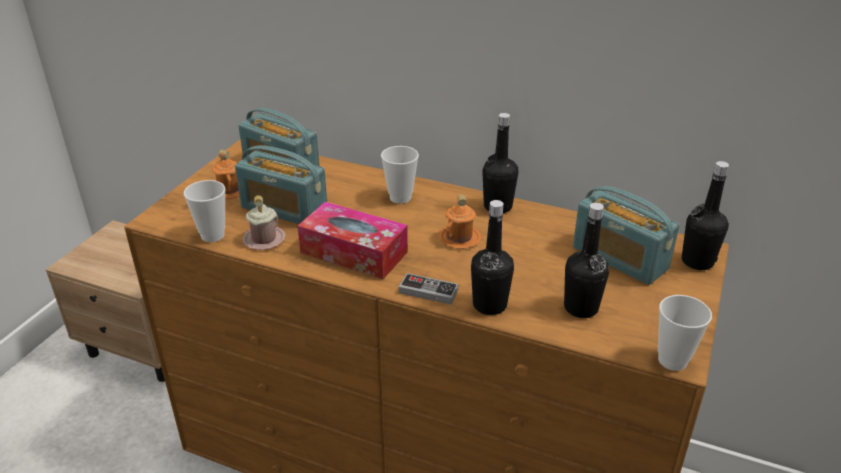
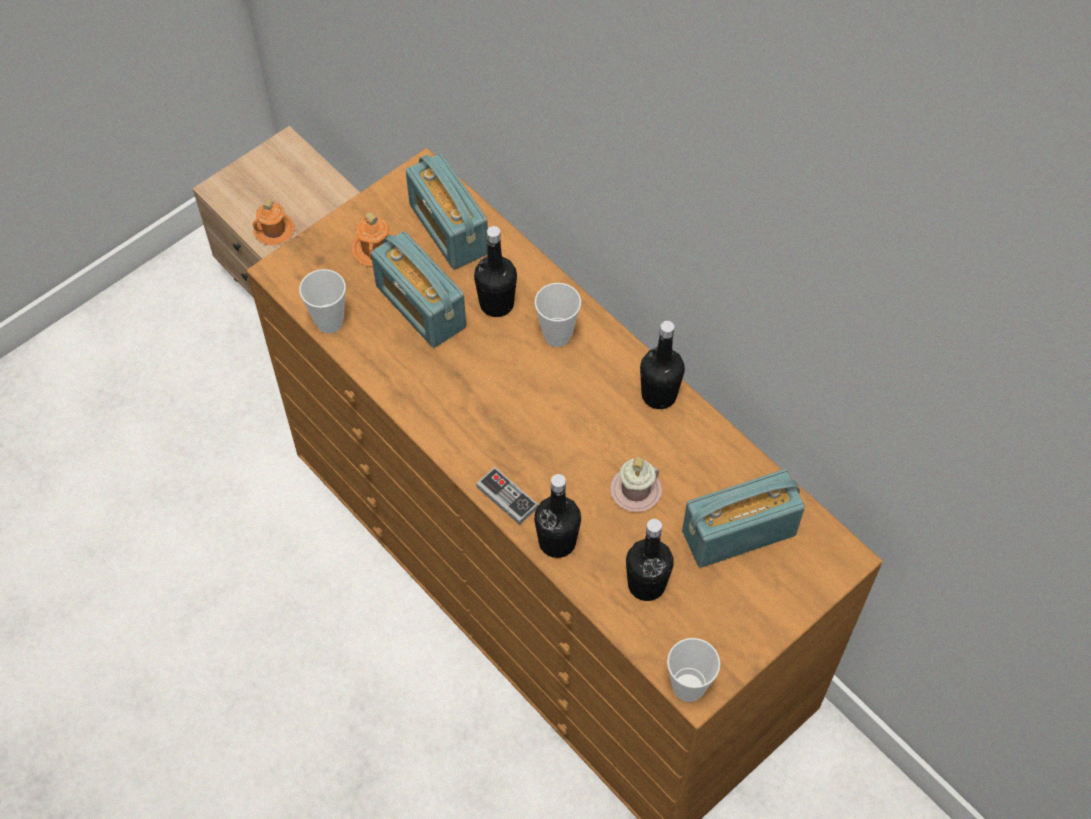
camera: 25 degrees right, 25 degrees up
pink mug [242,195,286,250] -> pink mug moved to [610,457,662,512]
tissue box [298,202,408,279] -> none
orange mug [439,194,482,249] -> orange mug moved to [253,199,294,245]
radio [573,186,679,285] -> radio turned 90 degrees clockwise [682,469,805,568]
black bottle [682,161,729,270] -> black bottle moved to [474,226,517,317]

